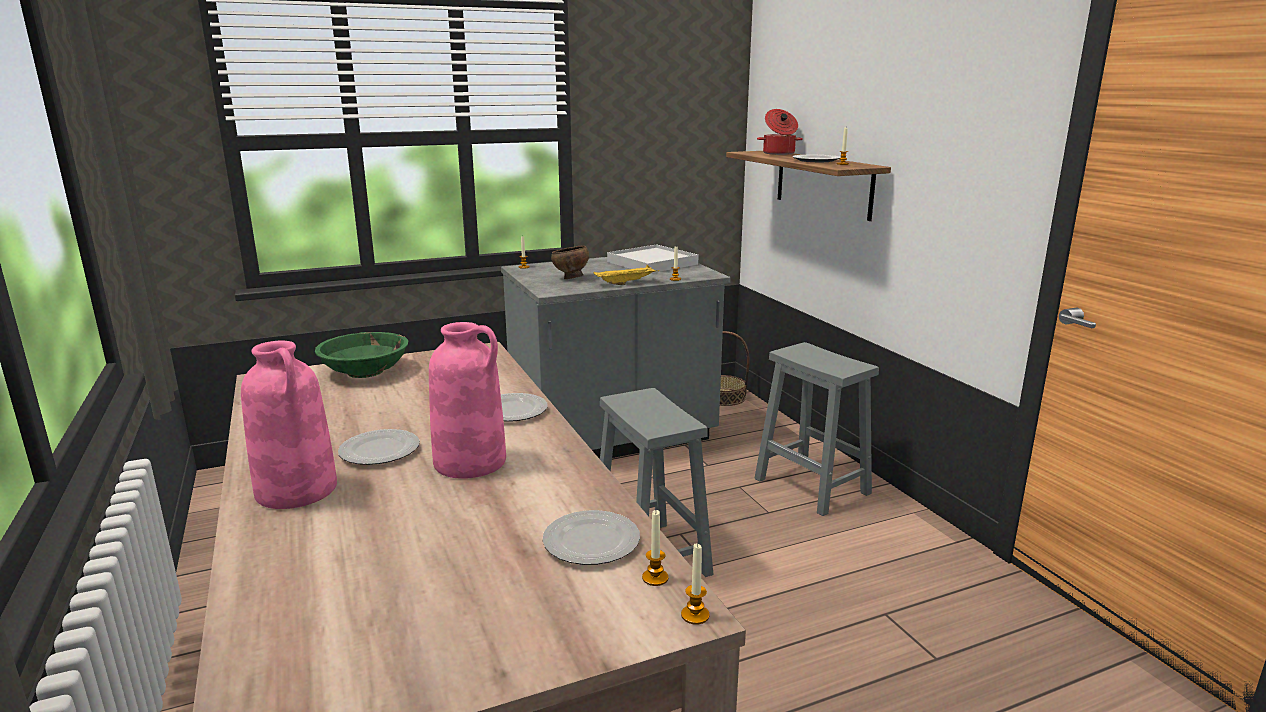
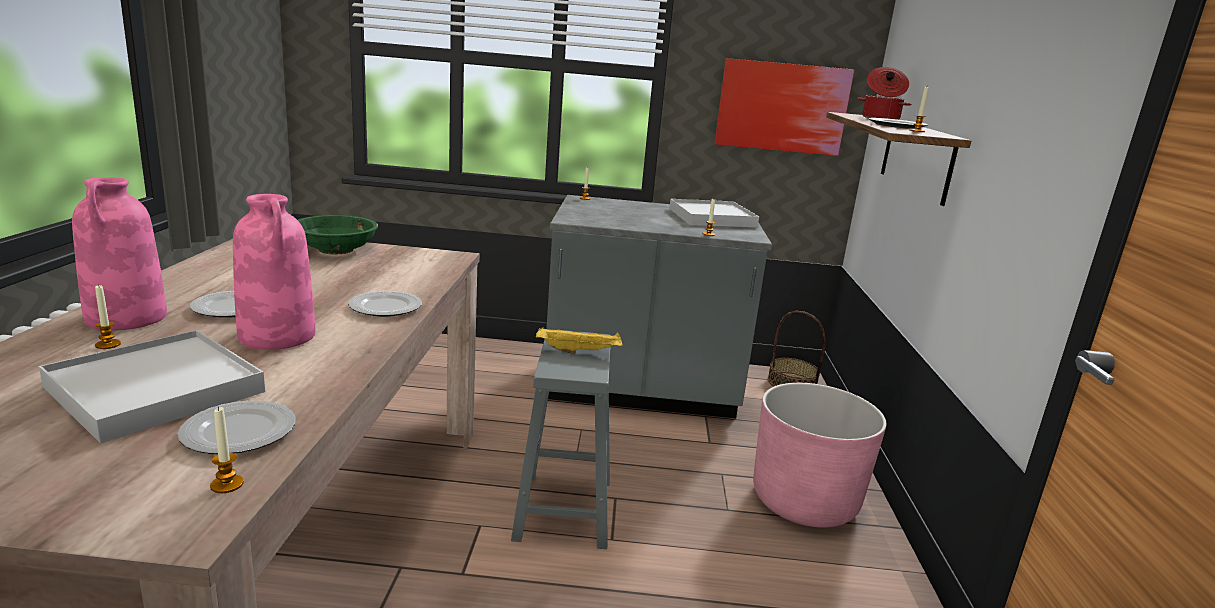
camera: 25 degrees right, 0 degrees up
brown bowl [551,245,589,279] -> none
yellow tray [593,265,659,285] -> yellow tray moved to [536,328,622,354]
candle [681,543,710,625] -> candle moved to [95,284,121,349]
grey stool [754,342,879,516] -> pink planter [753,383,886,528]
none -> white tray [39,330,265,443]
none -> picture [715,58,854,156]

